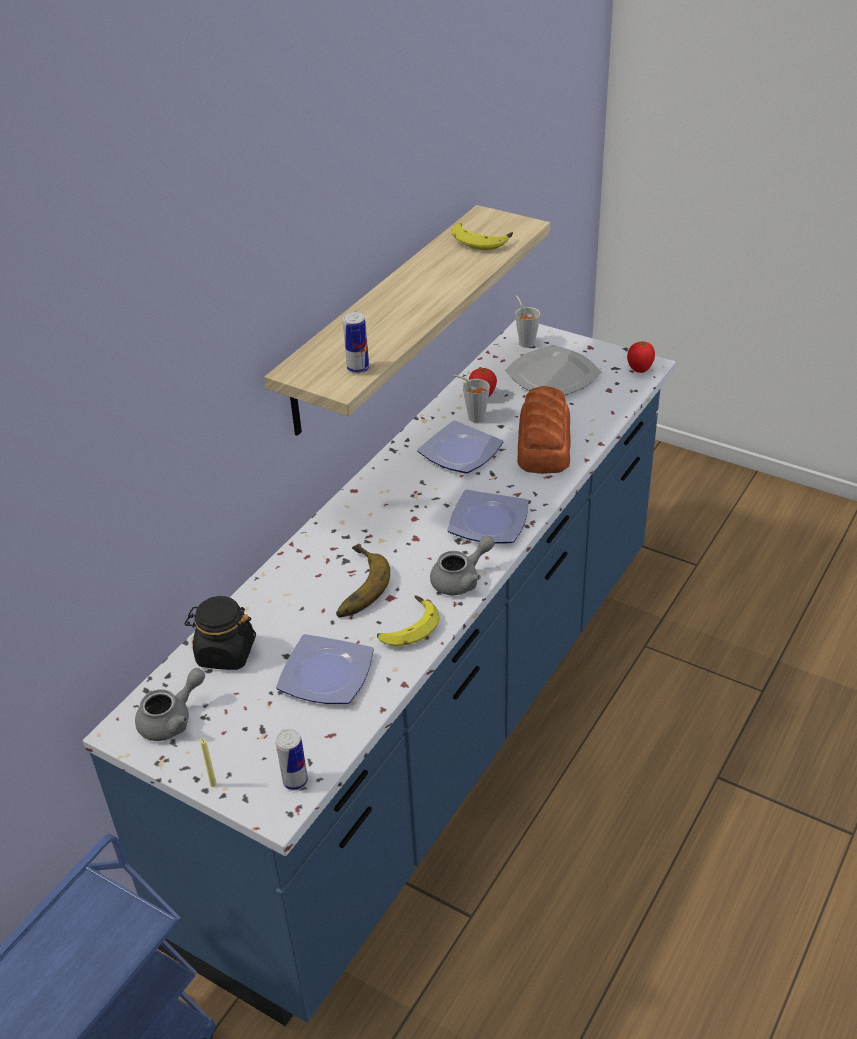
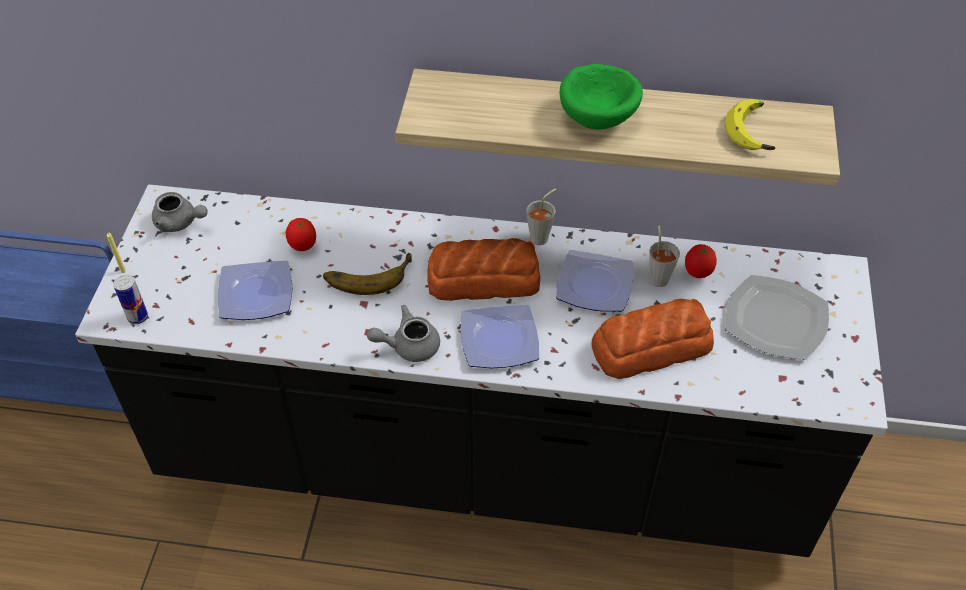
camera: 65 degrees right, 10 degrees up
blue counter [83,320,676,1026] -> black counter [75,184,888,557]
black jar [185,596,256,670] -> none
can [343,312,369,374] -> none
banana [377,595,440,646] -> none
grey teapot [430,535,495,595] -> grey teapot turned 135 degrees clockwise [367,305,440,362]
grey cup [515,295,540,348] -> grey cup moved to [526,188,556,245]
tomato [627,341,655,373] -> tomato moved to [286,218,316,251]
none -> bread [427,238,540,301]
none -> green bowl [560,64,643,130]

